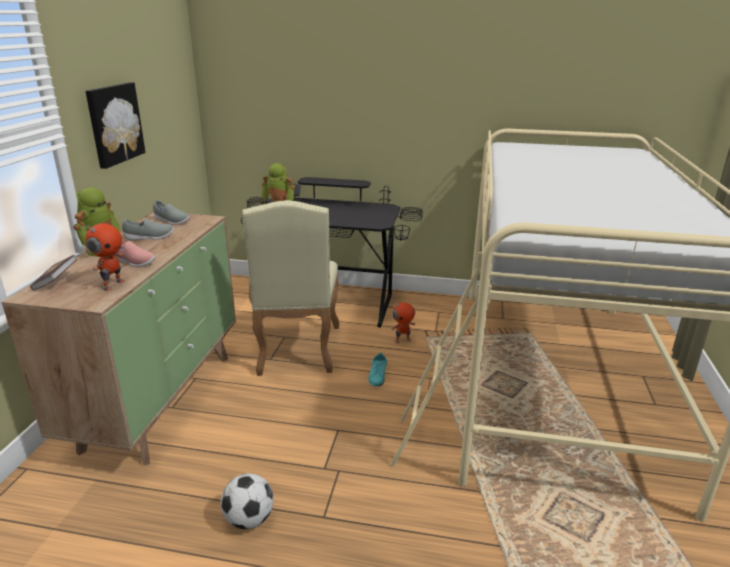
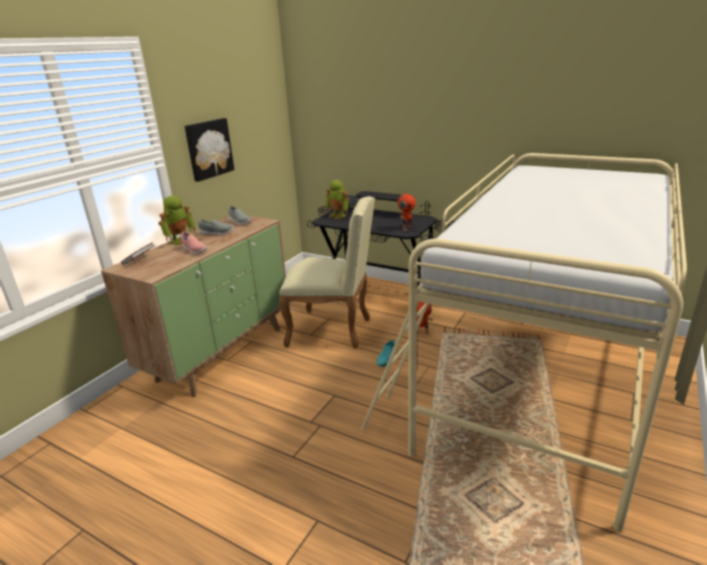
camera: 20 degrees right, 0 degrees up
toy robot [84,223,124,291] -> toy robot moved to [398,194,416,230]
football [221,473,274,529] -> none
beige chair [242,200,339,376] -> beige chair turned 90 degrees counterclockwise [279,196,375,349]

